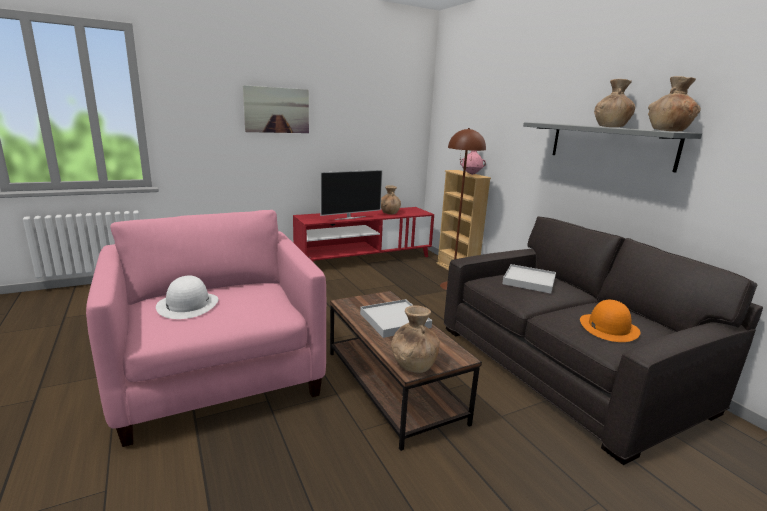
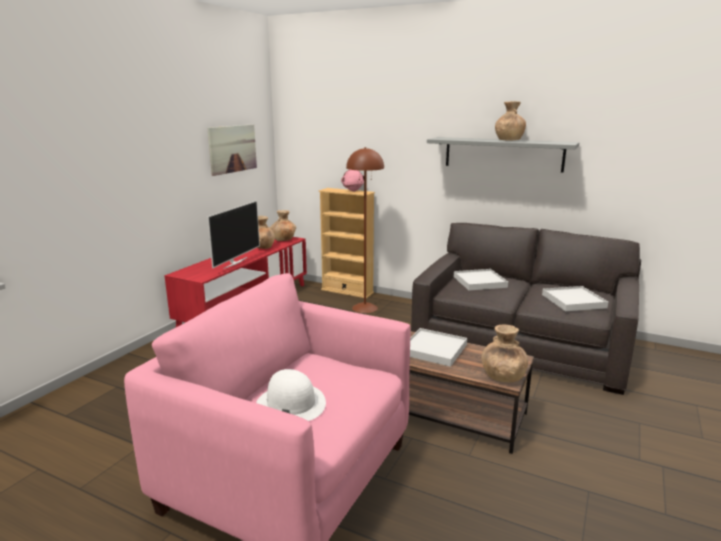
camera: 35 degrees left, 0 degrees up
picture [243,85,309,133] -> picture moved to [208,124,257,176]
orange hat [580,300,641,342] -> white tray [542,286,608,311]
brown vase [648,76,701,131] -> brown vase moved to [270,210,296,241]

